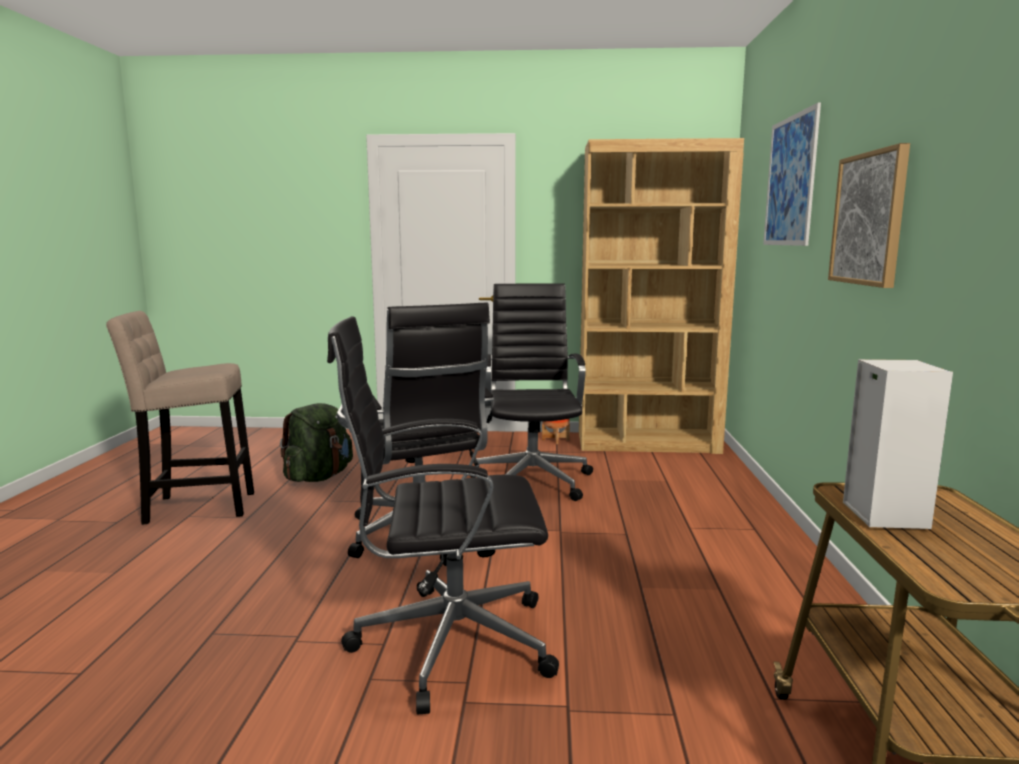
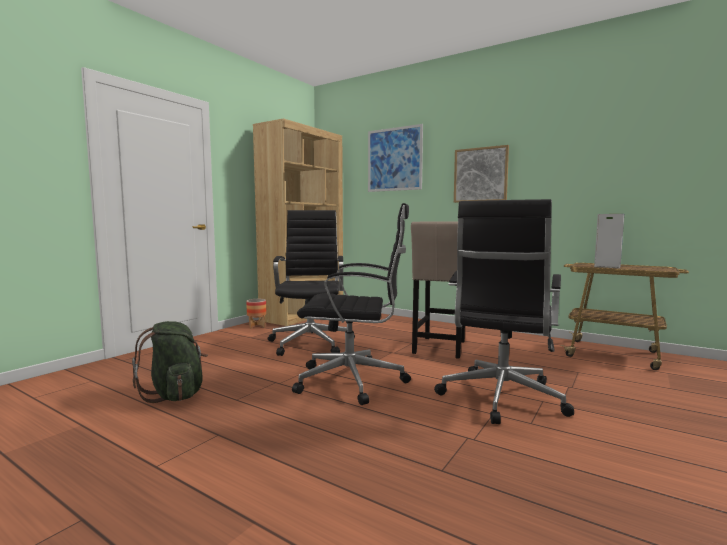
camera: 60 degrees left, 5 degrees down
beige stool [106,311,254,525] -> beige stool moved to [411,221,465,359]
black office chair [470,284,593,501] -> black office chair turned 60 degrees clockwise [268,210,355,356]

